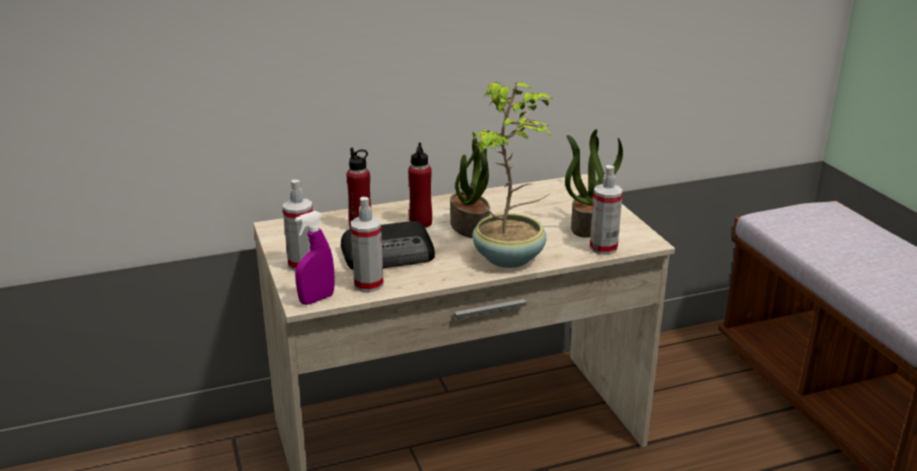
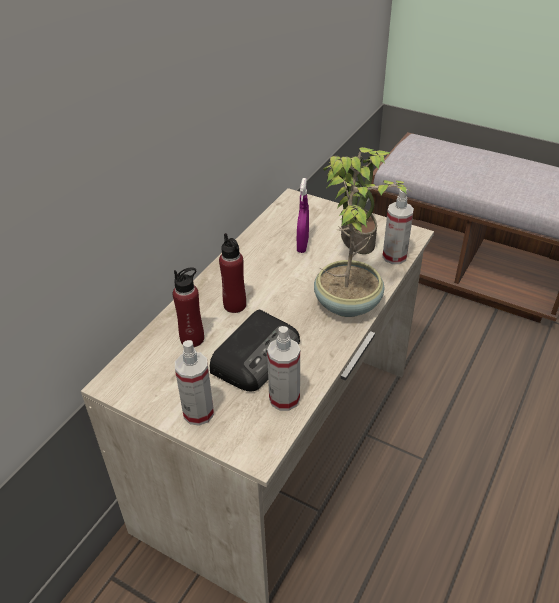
camera: 40 degrees left, 15 degrees up
purple spray bottle [295,211,335,305] -> purple spray bottle moved to [297,178,309,253]
potted plant [450,132,490,238] -> none

